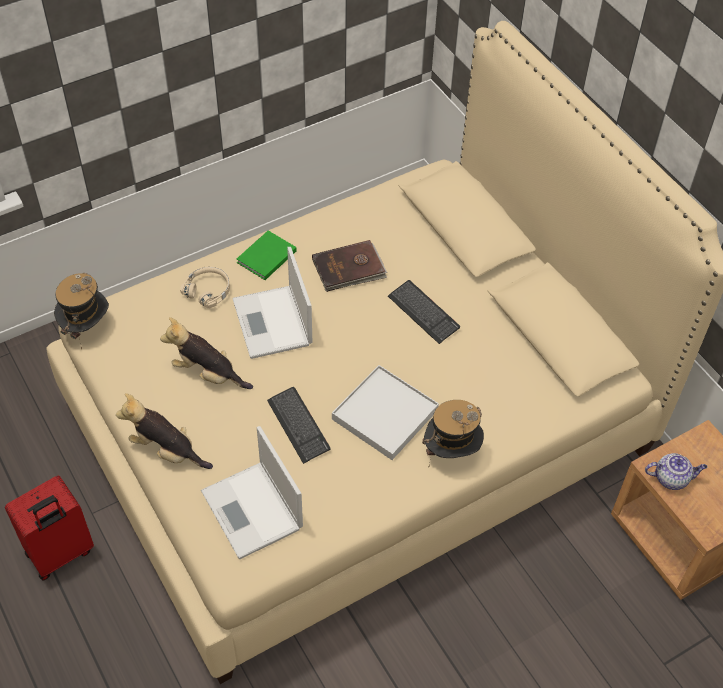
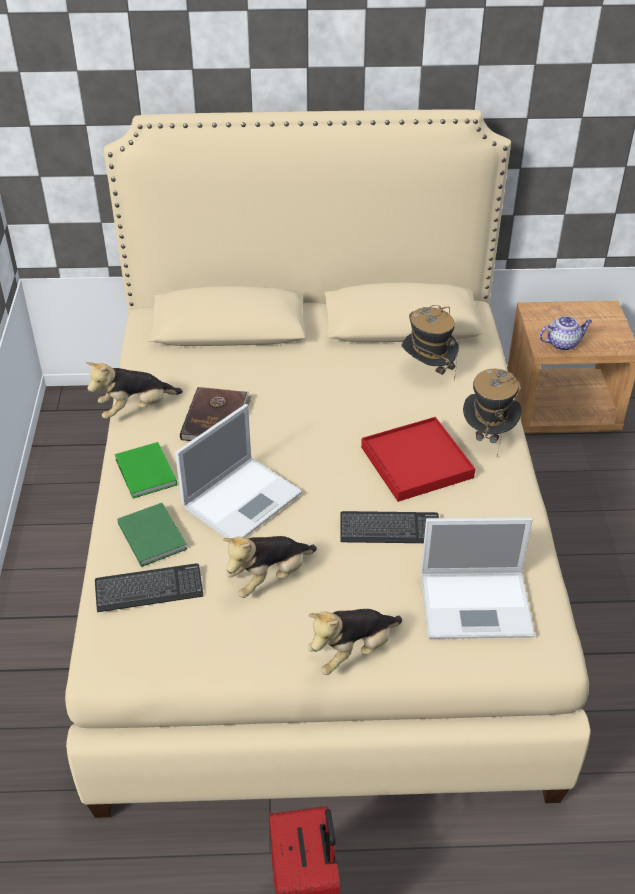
camera: 60 degrees left, 10 degrees down
hat [54,273,109,349] -> hat moved to [401,305,459,381]
beige headphones [180,266,230,308] -> green book [117,503,187,567]
laptop [232,247,312,359] -> laptop turned 60 degrees counterclockwise [175,404,302,538]
white tray [332,365,439,460] -> red tray [361,417,475,502]
keyboard [388,280,460,344] -> keyboard moved to [95,563,204,612]
teapot [645,453,707,490] -> teapot turned 45 degrees clockwise [539,316,592,351]
none -> plush toy [86,362,183,419]

